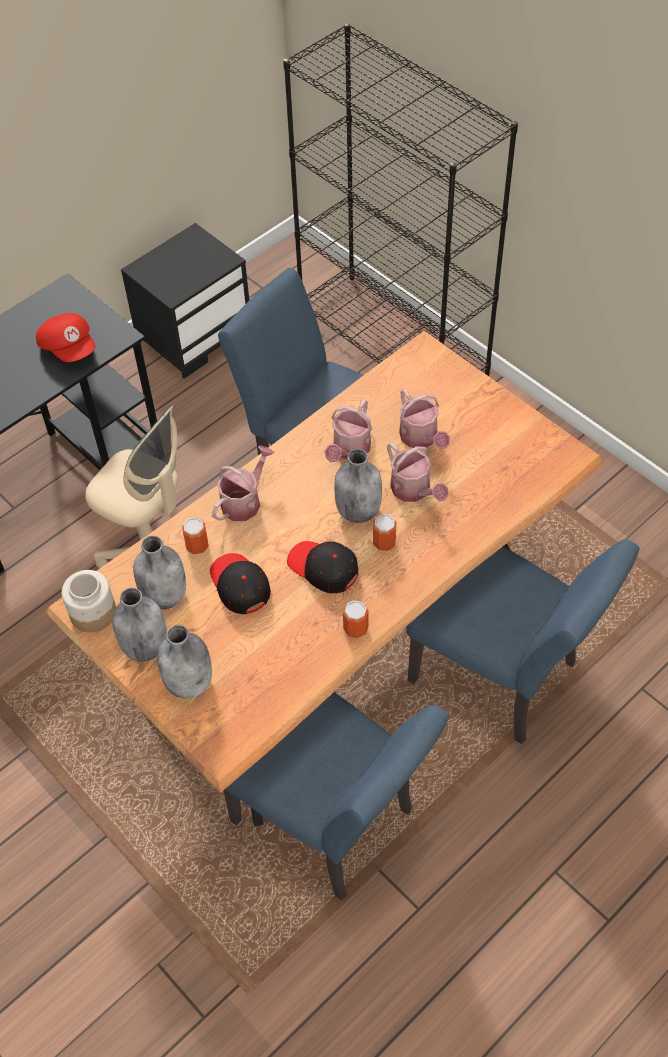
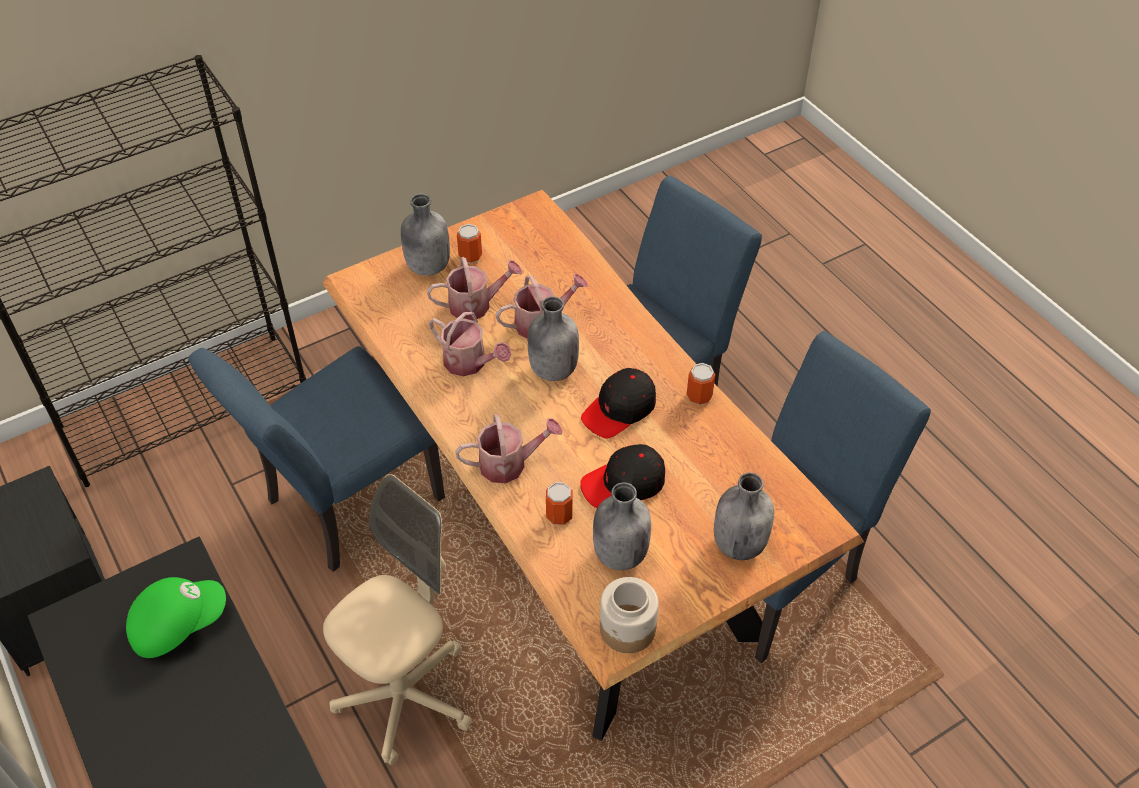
camera: 80 degrees left, 5 degrees down
red cap [36,313,95,362] -> green cap [126,577,226,658]
grey bottle [112,588,167,661] -> grey bottle moved to [401,194,450,276]
watering can [212,445,275,521] -> watering can turned 120 degrees clockwise [455,414,563,483]
can [373,514,396,551] -> can moved to [457,224,482,263]

